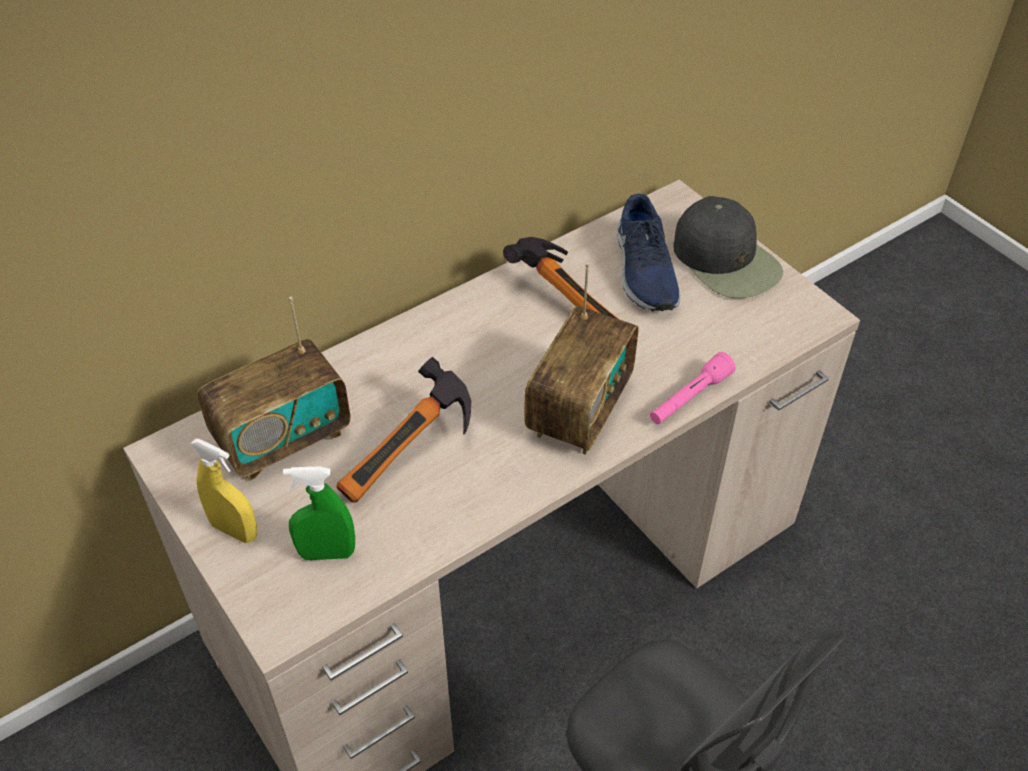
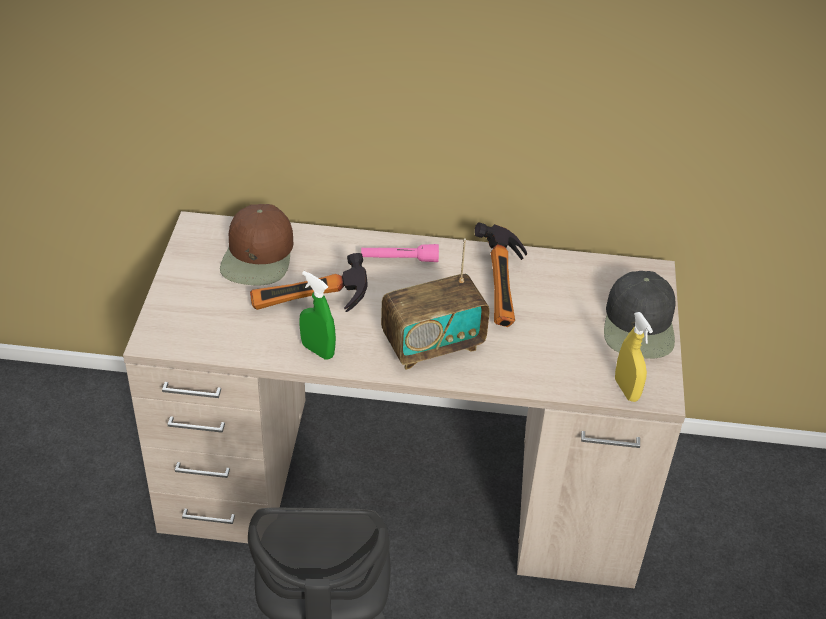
camera: 40 degrees right, 5 degrees down
yellow spray bottle [190,439,257,543] -> yellow spray bottle moved to [615,312,653,402]
radio [197,297,350,481] -> brown cap [220,204,293,285]
green spray bottle [283,466,355,560] -> green spray bottle moved to [299,271,336,360]
blue shoe [617,194,680,312] -> none
pink flashlight [650,352,736,424] -> pink flashlight moved to [361,244,439,262]

